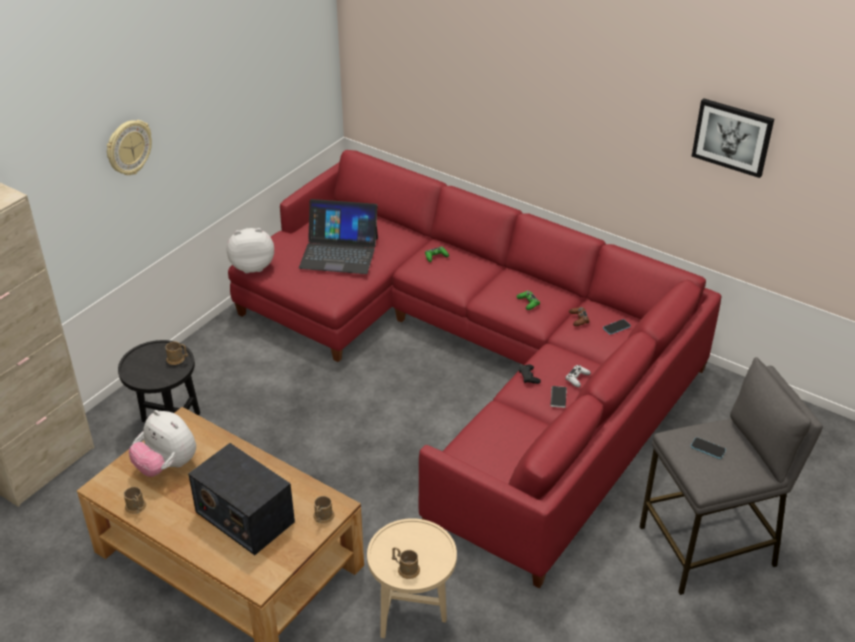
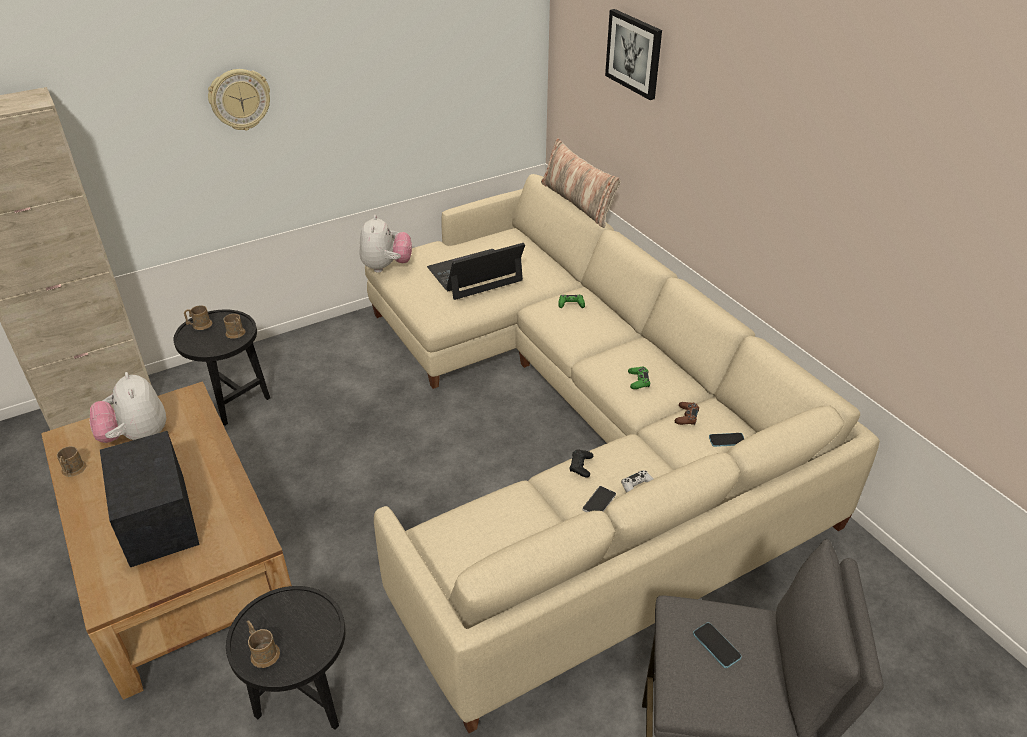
camera: 25 degrees right, 0 degrees up
plush toy [227,228,274,273] -> plush toy turned 75 degrees clockwise [359,215,412,273]
red sofa [228,150,721,588] -> beige sofa [365,174,880,733]
laptop [299,199,378,274] -> laptop turned 120 degrees clockwise [427,243,525,300]
brown mug [313,496,334,524] -> brown mug moved to [184,305,212,330]
beige side table [367,518,457,638] -> black side table [226,586,346,730]
picture [691,98,774,178] -> picture moved to [605,9,662,100]
none -> pillow [541,138,621,228]

